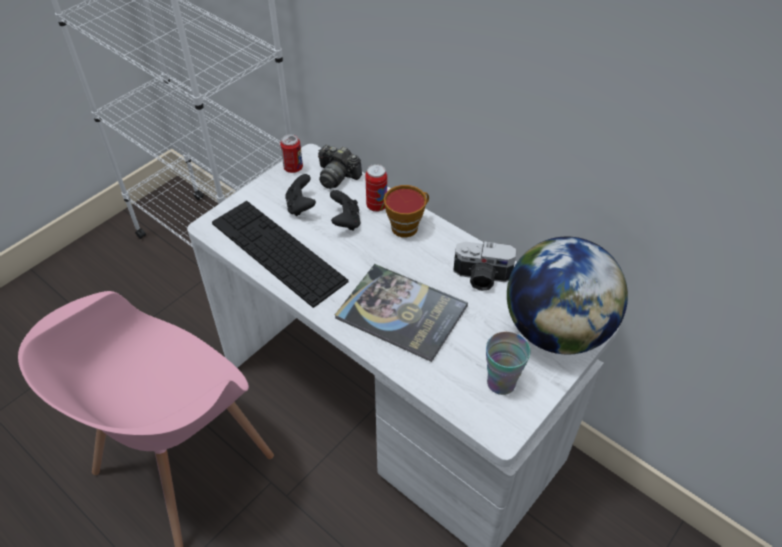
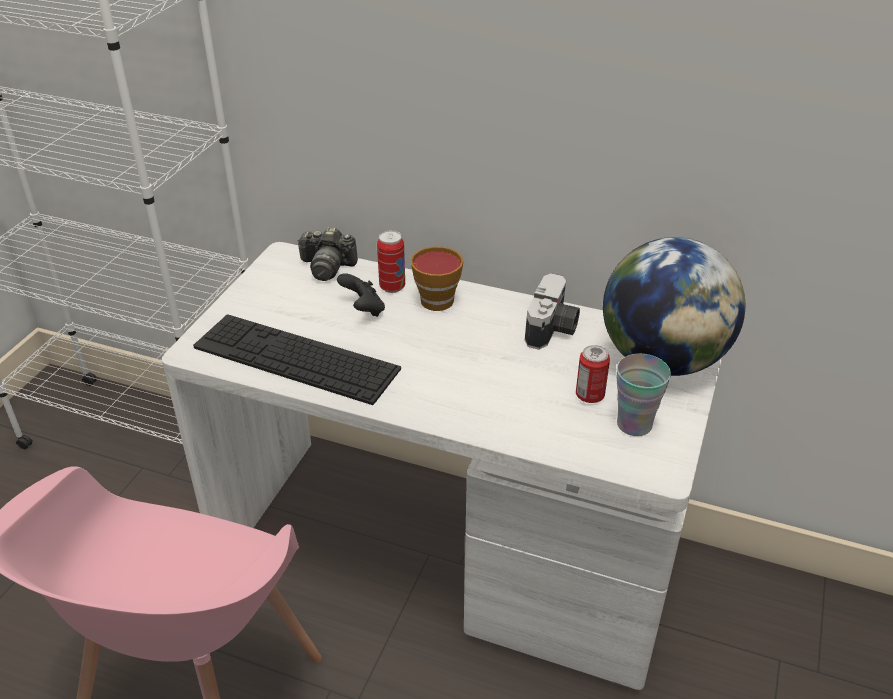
camera: 20 degrees left, 10 degrees down
can [280,134,303,173] -> can moved to [576,345,610,403]
black game controller [285,174,316,216] -> none
book [335,264,468,362] -> none
camera [453,241,517,291] -> camera turned 60 degrees counterclockwise [525,273,580,350]

